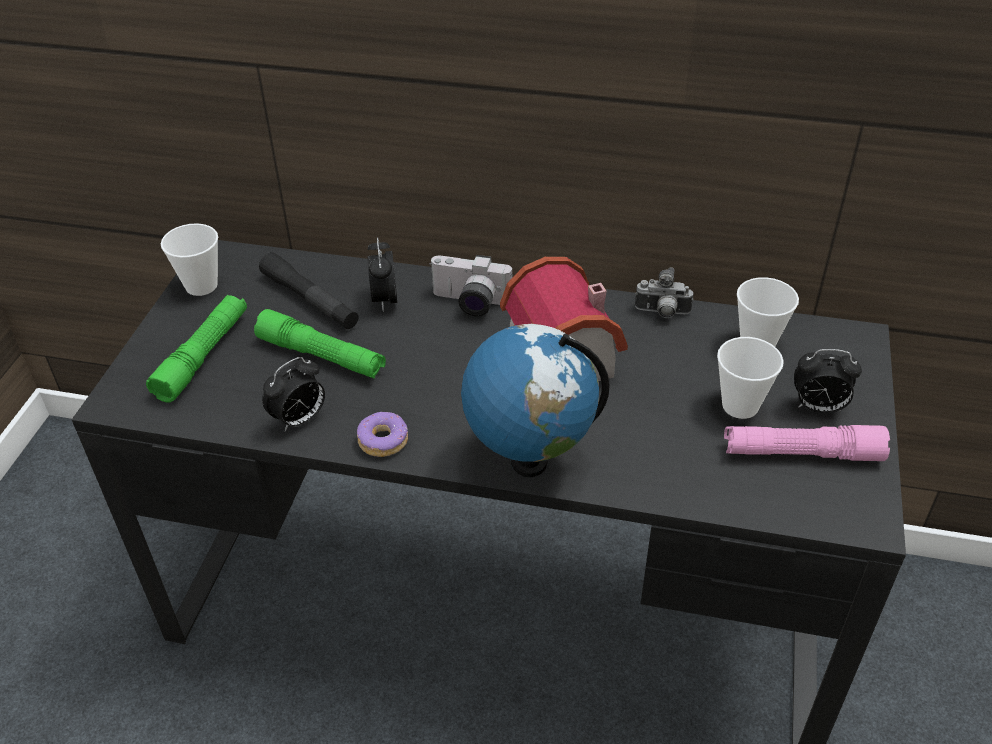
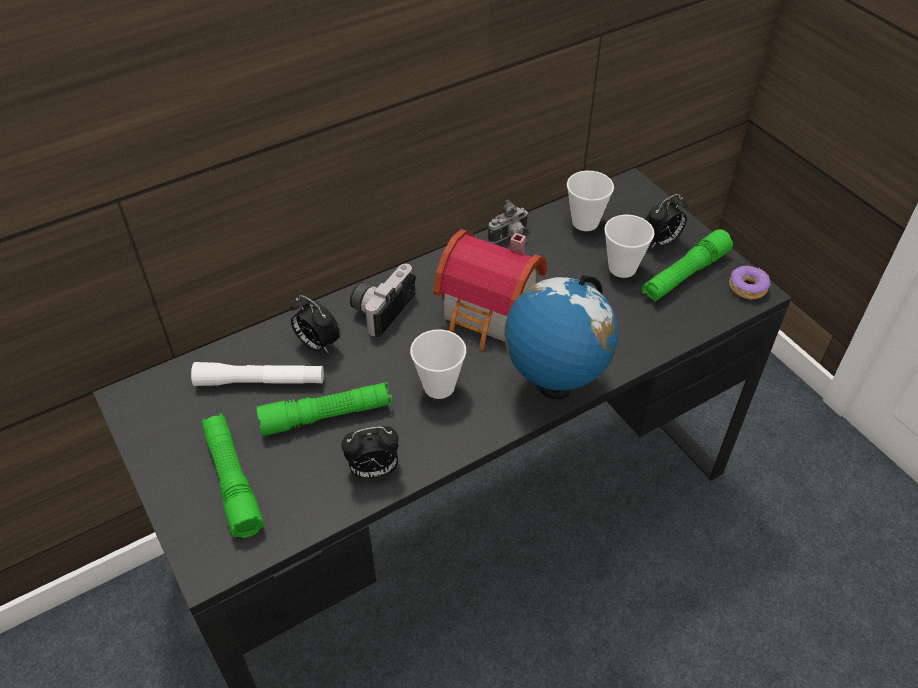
camera: 45 degrees left, 5 degrees up
cup [161,223,218,296] -> cup moved to [410,329,466,399]
black flashlight [259,252,358,329] -> white flashlight [191,362,324,386]
alarm clock [262,357,325,431] -> alarm clock turned 75 degrees clockwise [341,426,399,479]
donut [357,412,408,457] -> donut moved to [729,266,770,300]
camera [429,255,513,317] -> camera turned 150 degrees clockwise [350,264,416,337]
pink flashlight [724,425,890,461] -> green flashlight [642,229,733,302]

